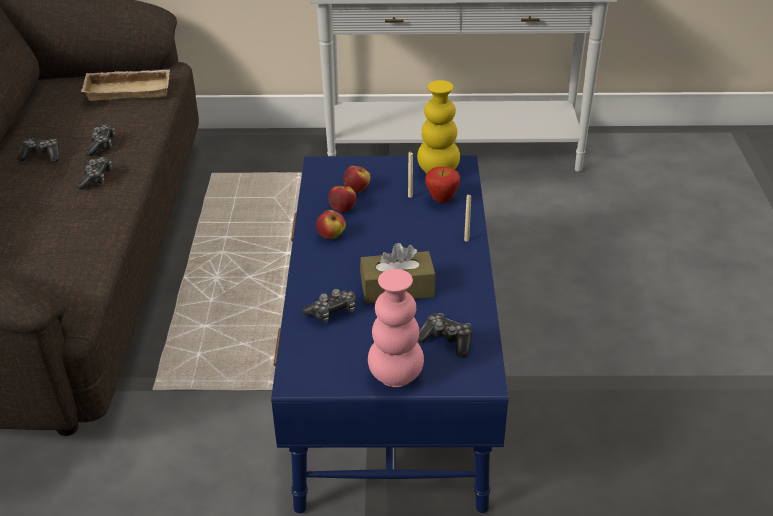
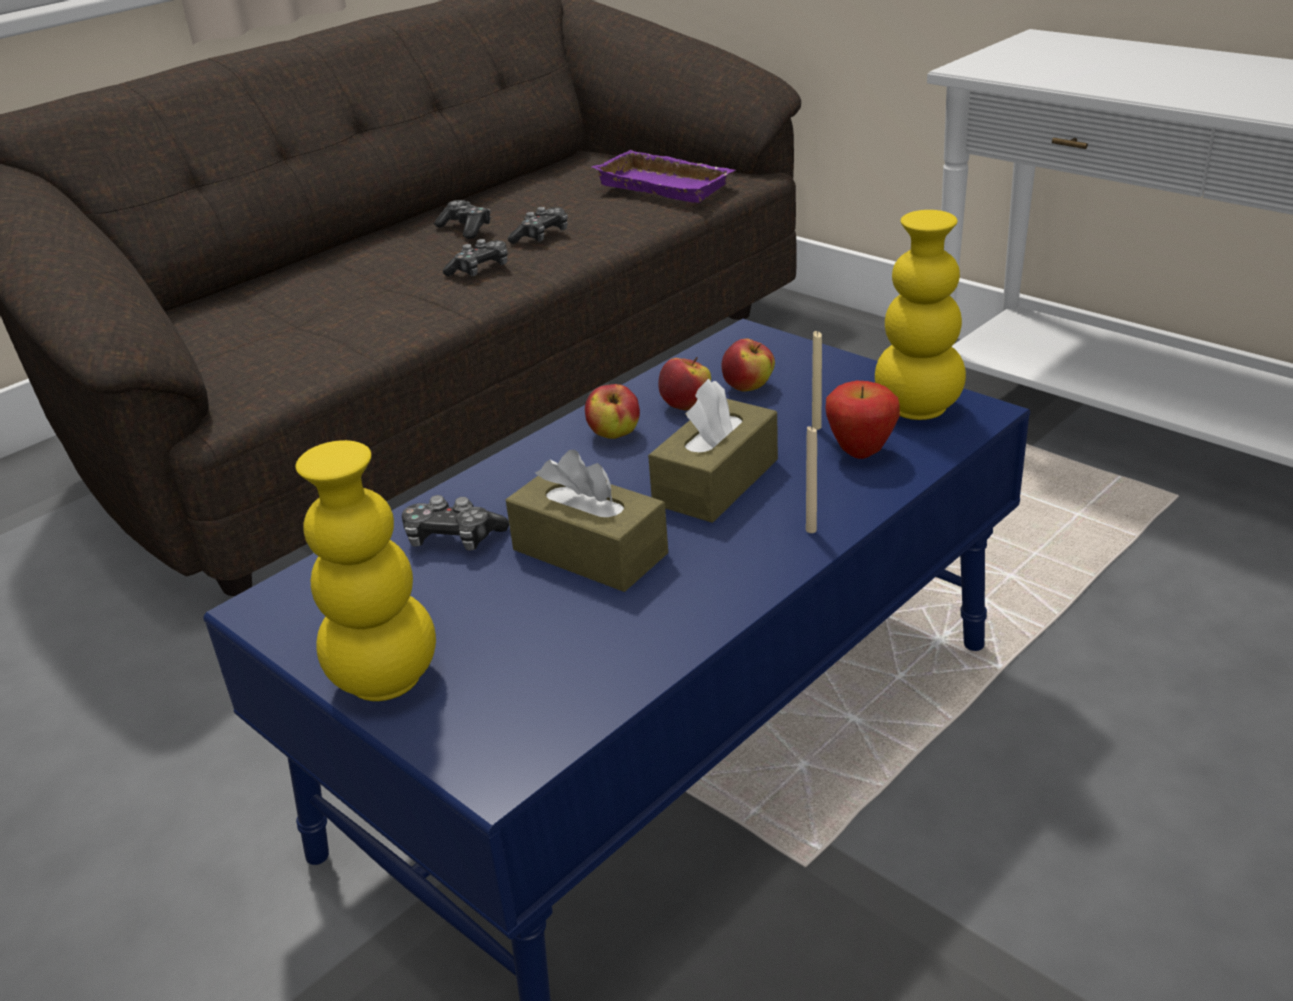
camera: 45 degrees right, 5 degrees down
beige tray [81,69,170,101] -> purple tray [592,150,736,203]
pink vase [368,269,424,387] -> yellow vase [295,440,436,701]
game controller [418,313,472,358] -> none
none -> brown tissue box [648,378,778,523]

